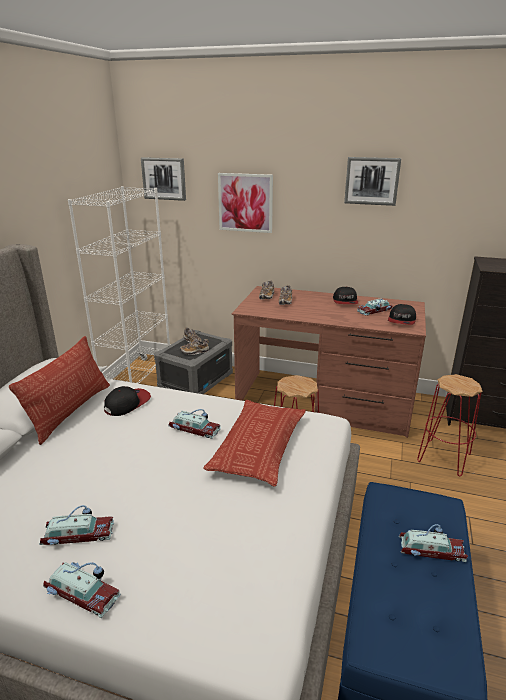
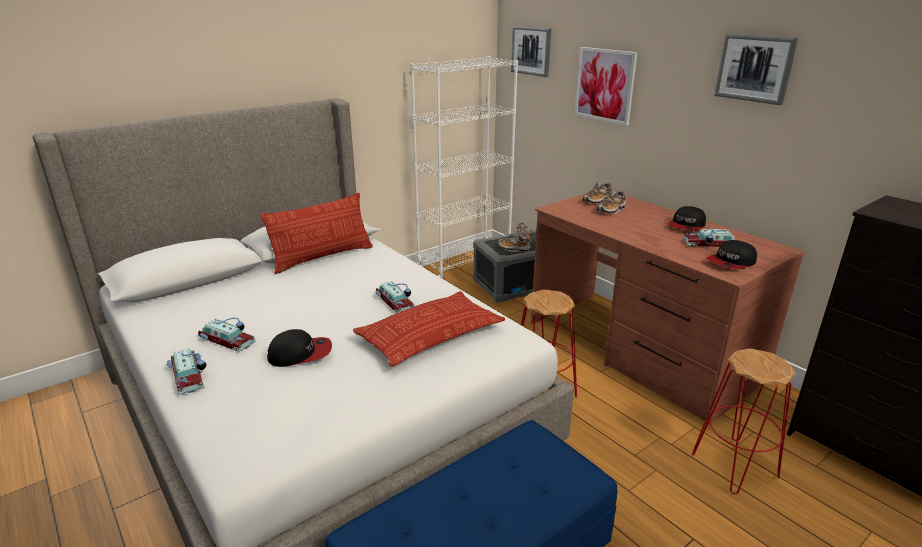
camera: 35 degrees right, 0 degrees up
cap [104,386,151,416] -> cap moved to [267,329,332,367]
toy car [398,524,468,562] -> none

